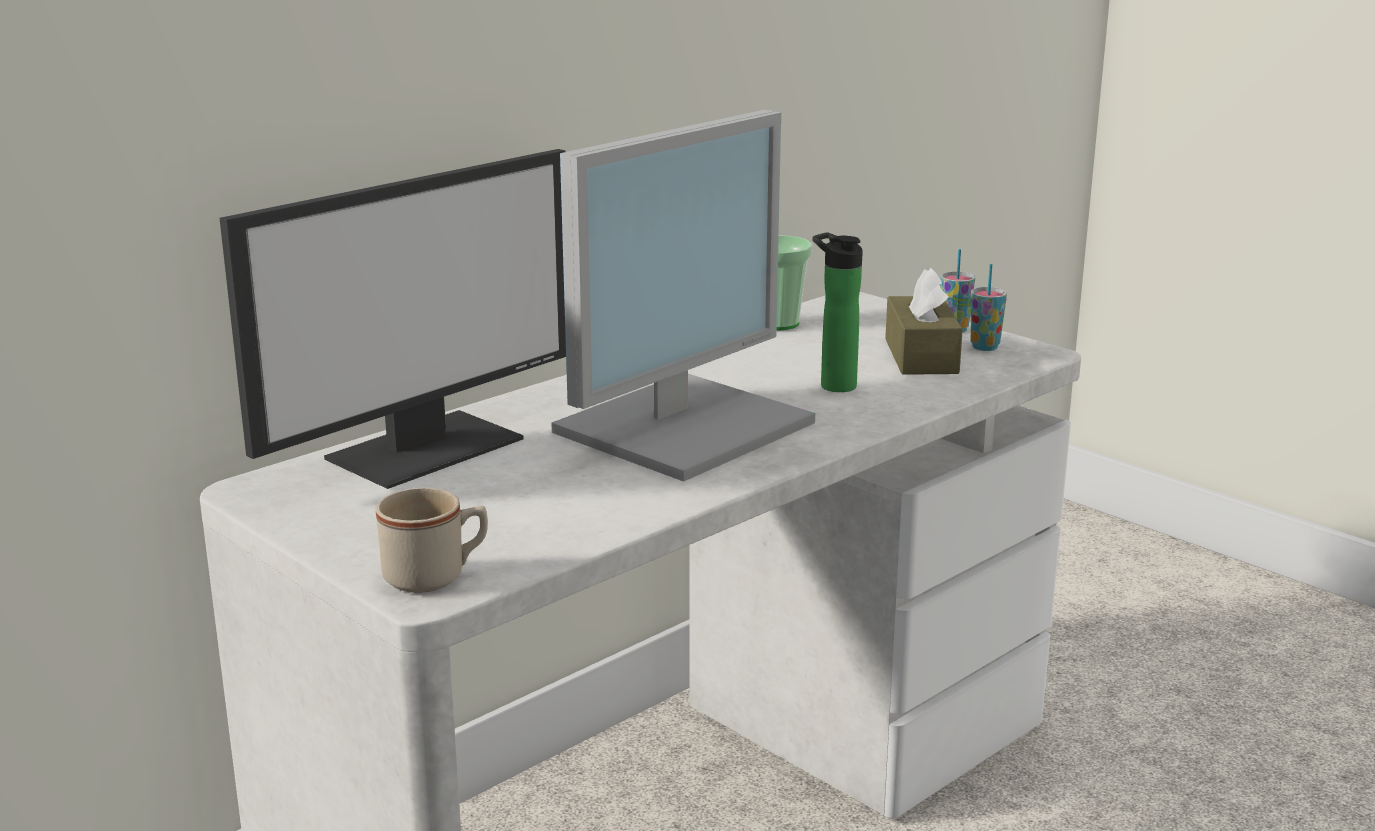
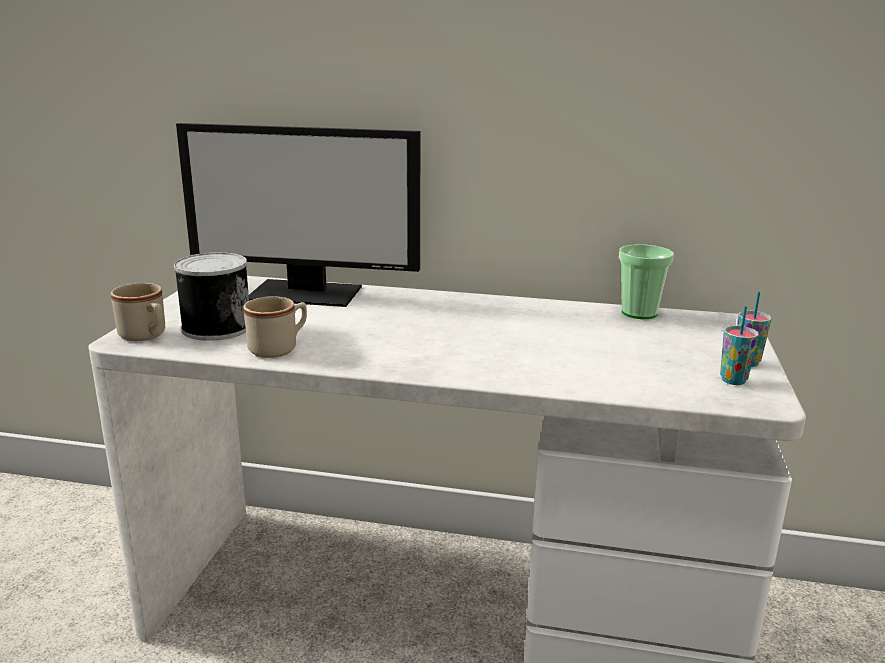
camera: 55 degrees right, 0 degrees up
monitor [551,109,815,482] -> none
bottle [812,232,863,392] -> none
brown tissue box [885,268,963,375] -> none
none -> can [174,252,249,341]
none -> beige mug [243,296,307,358]

